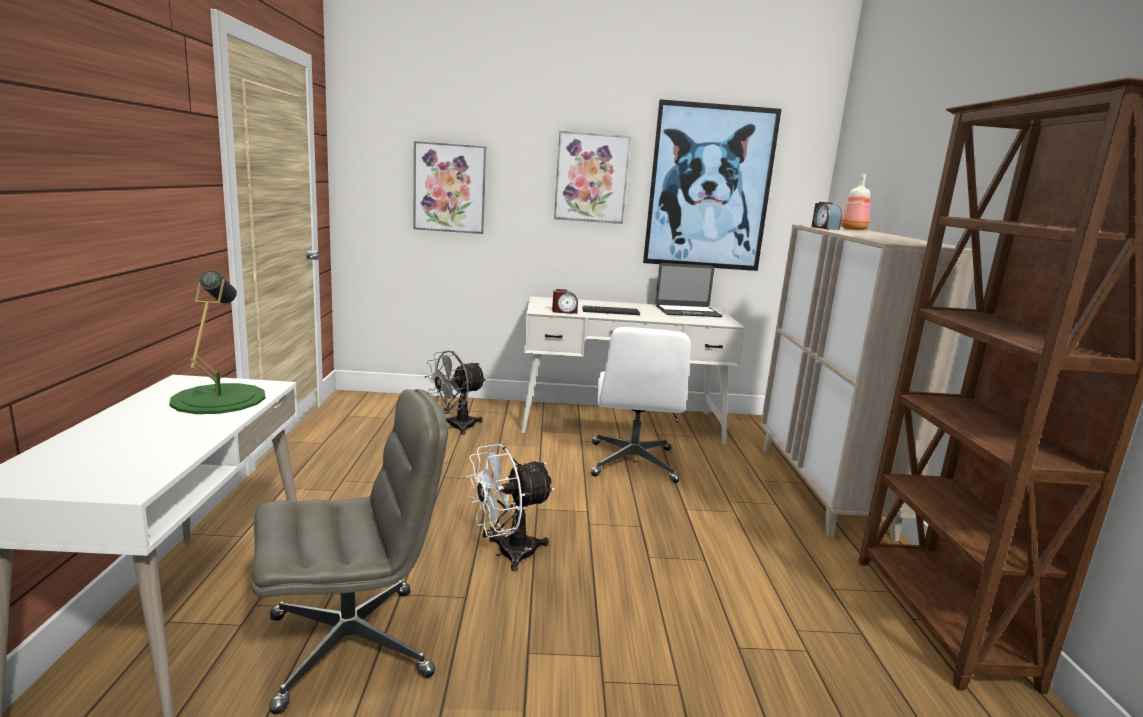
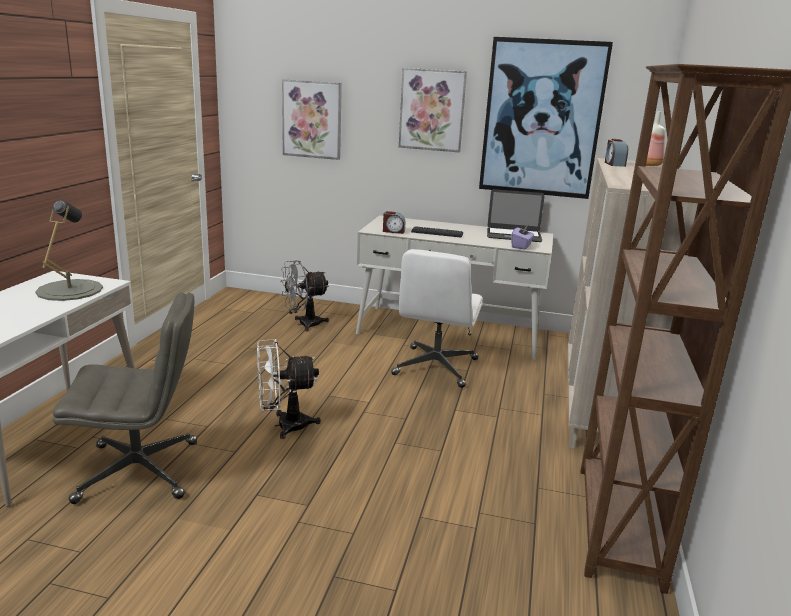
camera: 15 degrees right, 5 degrees up
green table lamp [169,271,265,414] -> grey table lamp [35,200,103,301]
none -> purple tissue box [511,224,534,250]

